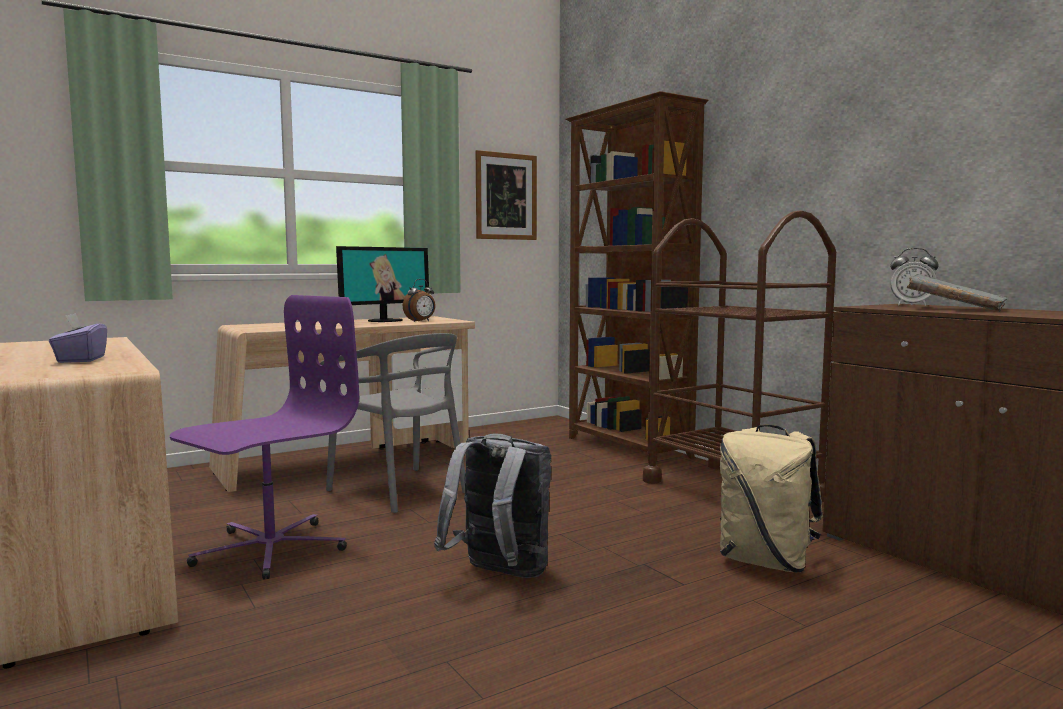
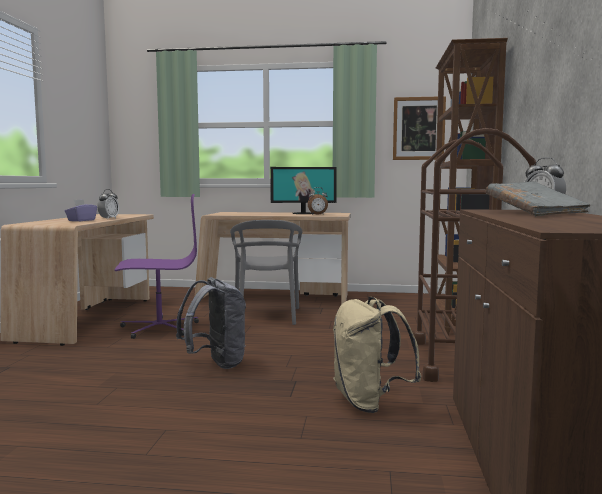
camera: 40 degrees right, 0 degrees up
none -> alarm clock [97,189,119,219]

